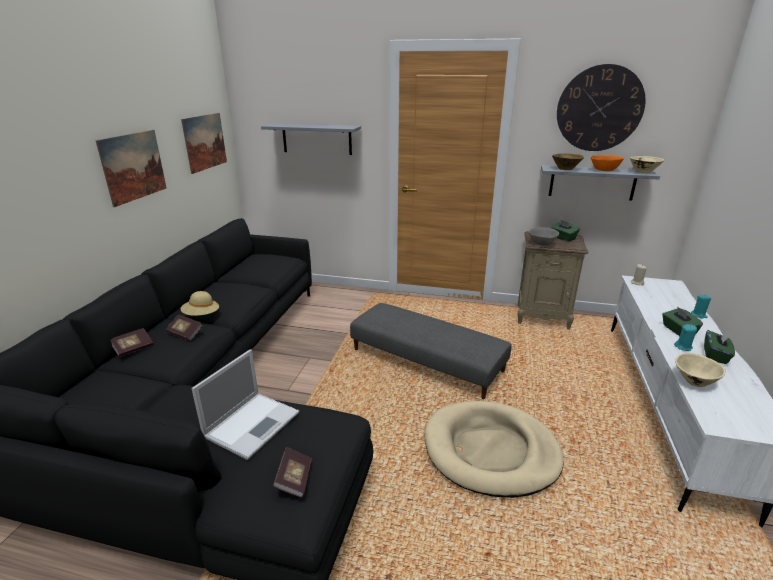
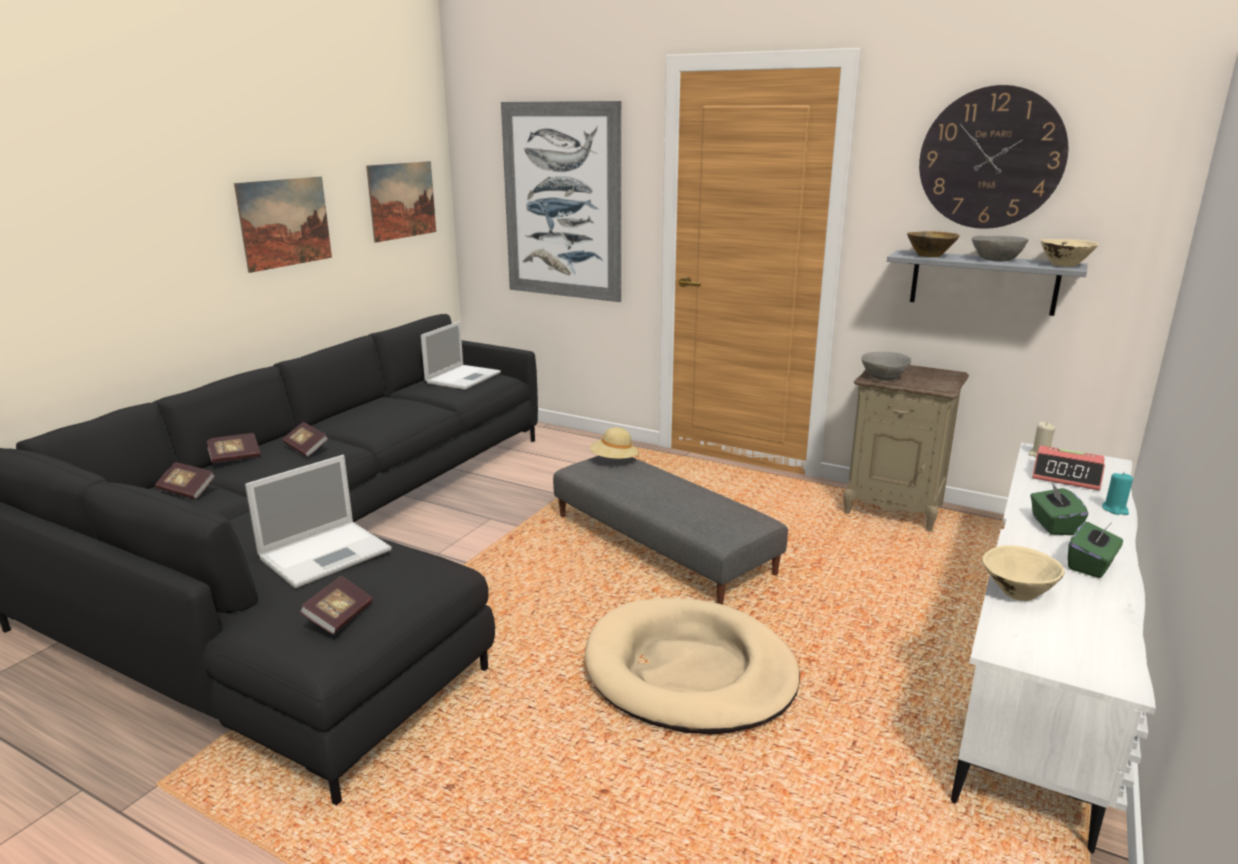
camera: 15 degrees right, 5 degrees down
beige hat [181,291,219,316] -> beige hat moved to [590,427,639,459]
grey shelf [261,123,361,155] -> picture [501,101,621,302]
green tissue box [551,220,580,242] -> none
orange bowl [591,155,624,171] -> grey bowl [972,236,1029,261]
turquoise candle [674,324,697,351] -> none
none -> book [155,462,215,499]
none -> laptop [421,321,501,390]
none -> alarm clock [1032,446,1105,491]

